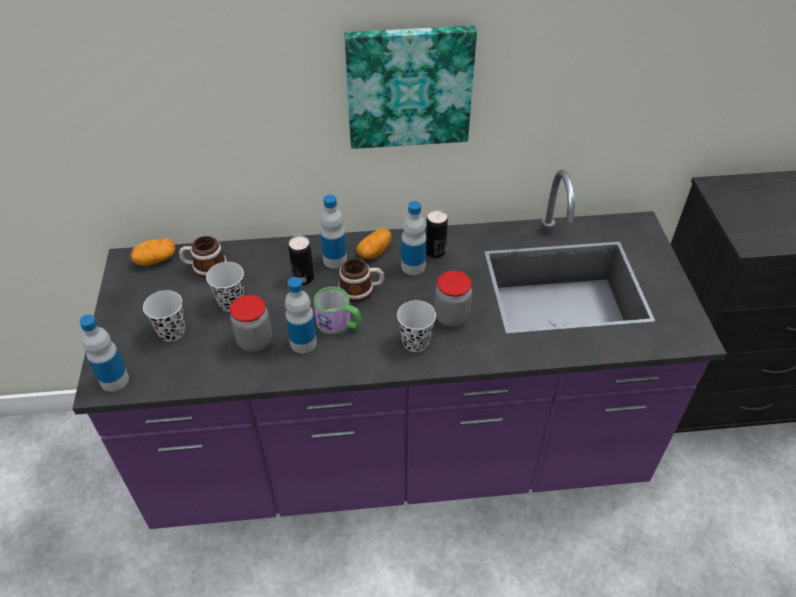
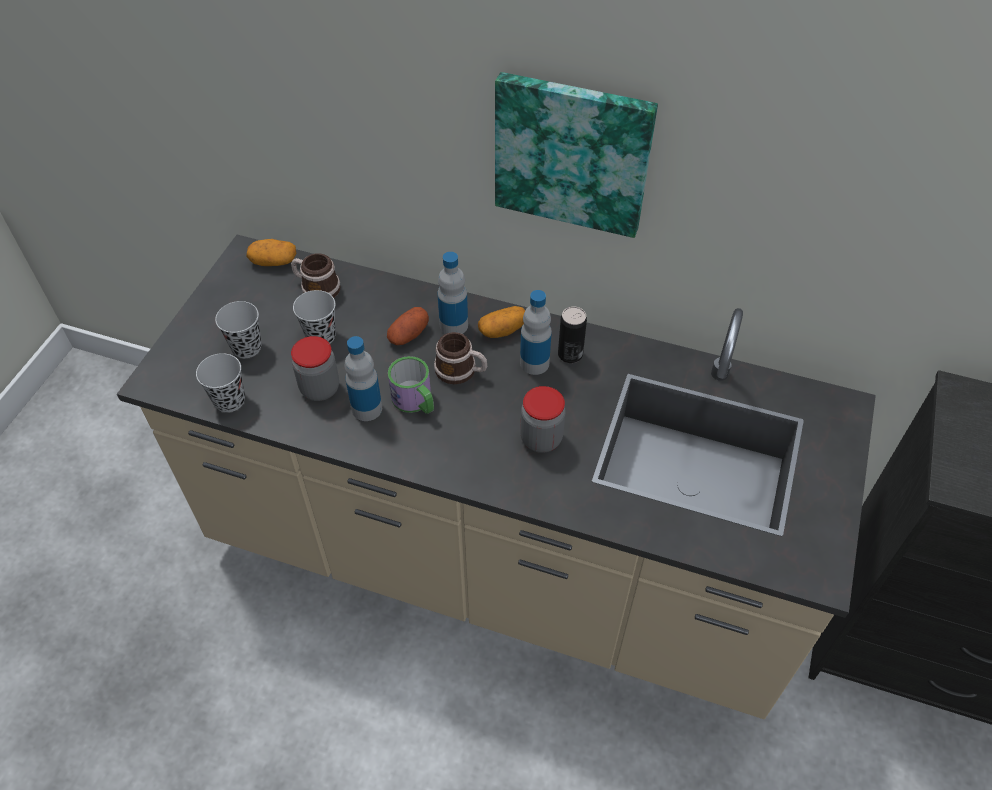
camera: 25 degrees right, 5 degrees up
purple counter [72,170,727,529] -> beige counter [117,235,876,719]
bottle [79,315,129,392] -> none
can [288,236,314,285] -> potato [387,307,429,345]
black cup [397,300,436,352] -> black cup moved to [196,353,245,412]

